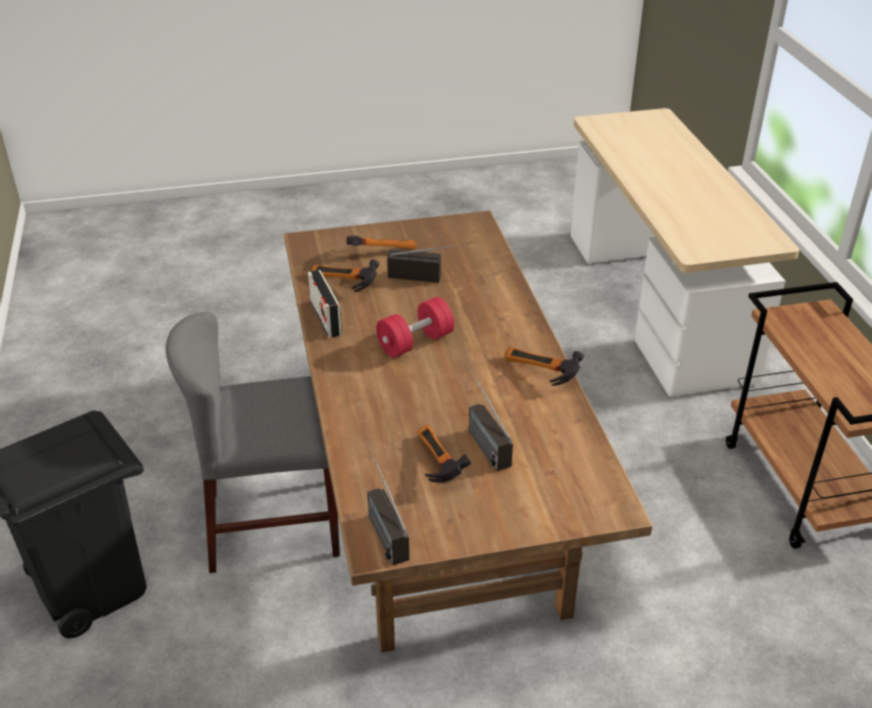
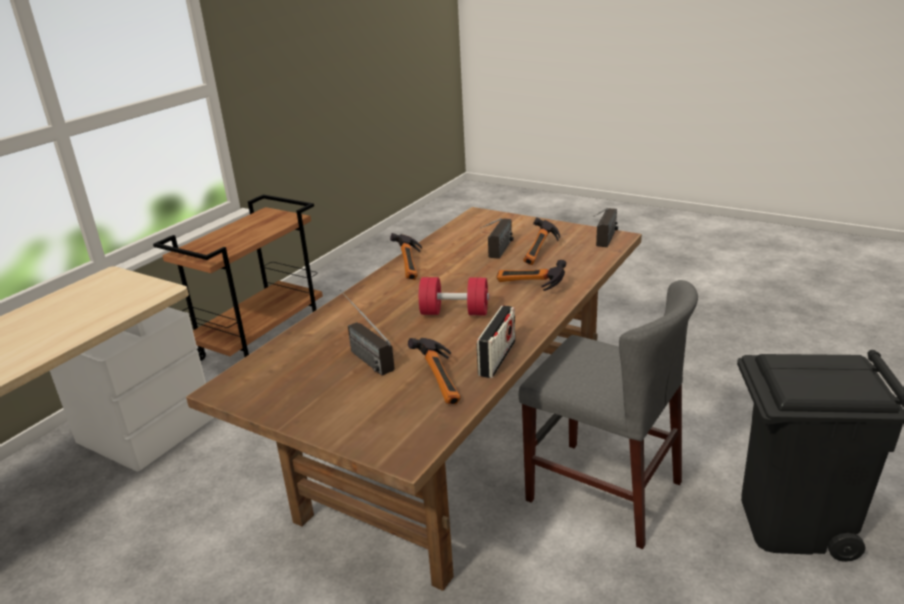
camera: 135 degrees left, 10 degrees down
hammer [347,236,417,249] -> hammer moved to [496,260,567,291]

